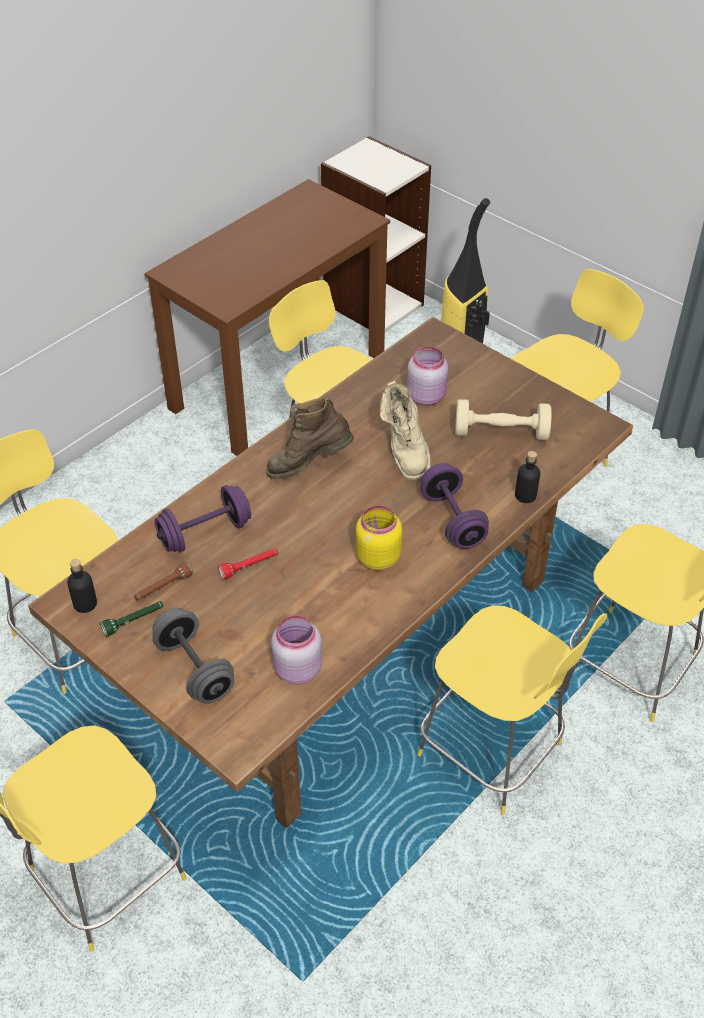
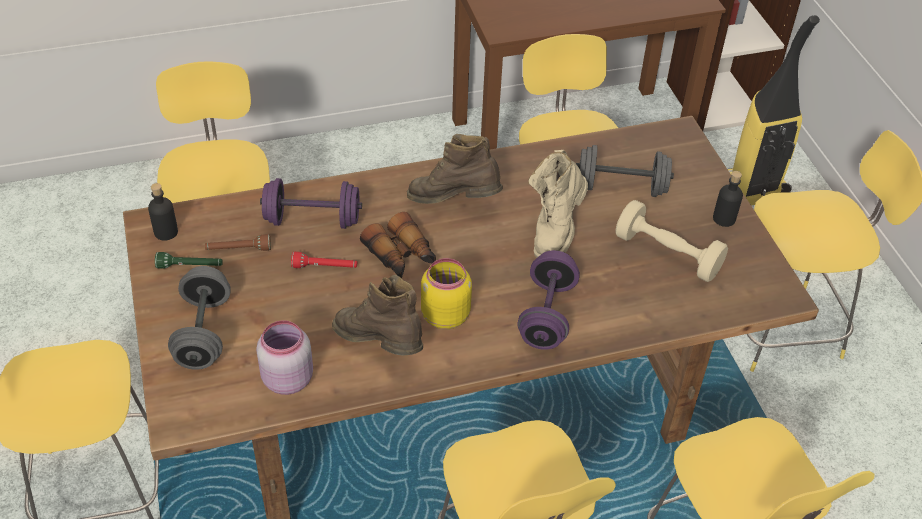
camera: 30 degrees right, 0 degrees up
pink jar [407,346,448,406] -> grey dumbbell [576,145,674,197]
black bottle [515,451,540,503] -> black bottle moved to [713,171,743,227]
none -> brown boot [332,275,423,356]
none -> binoculars [360,212,436,278]

